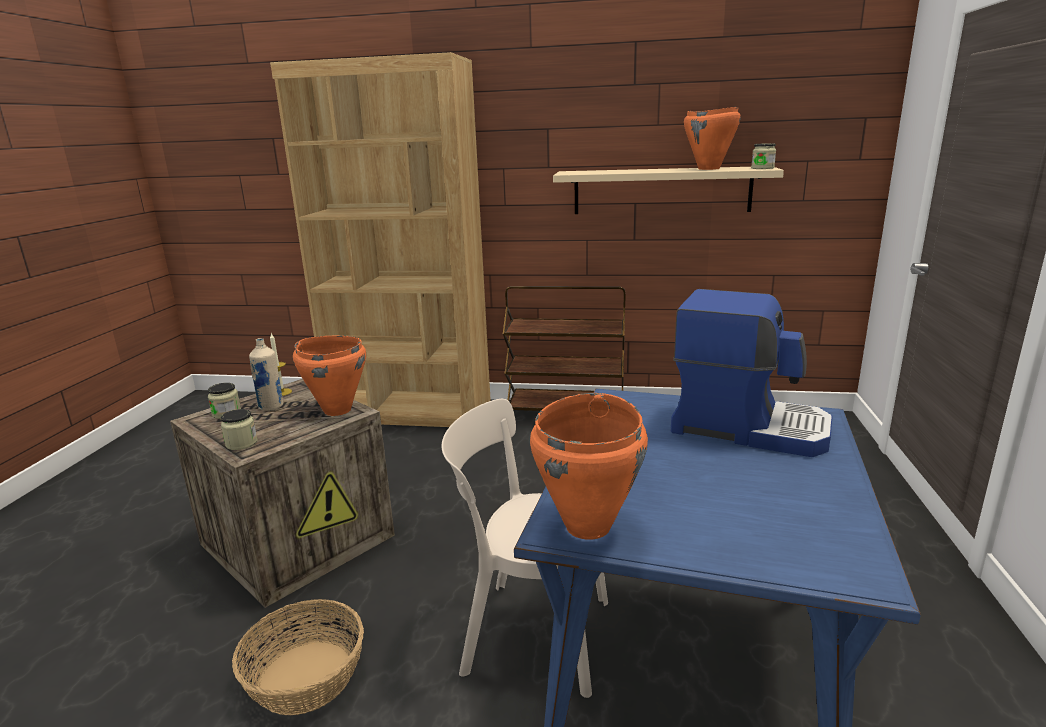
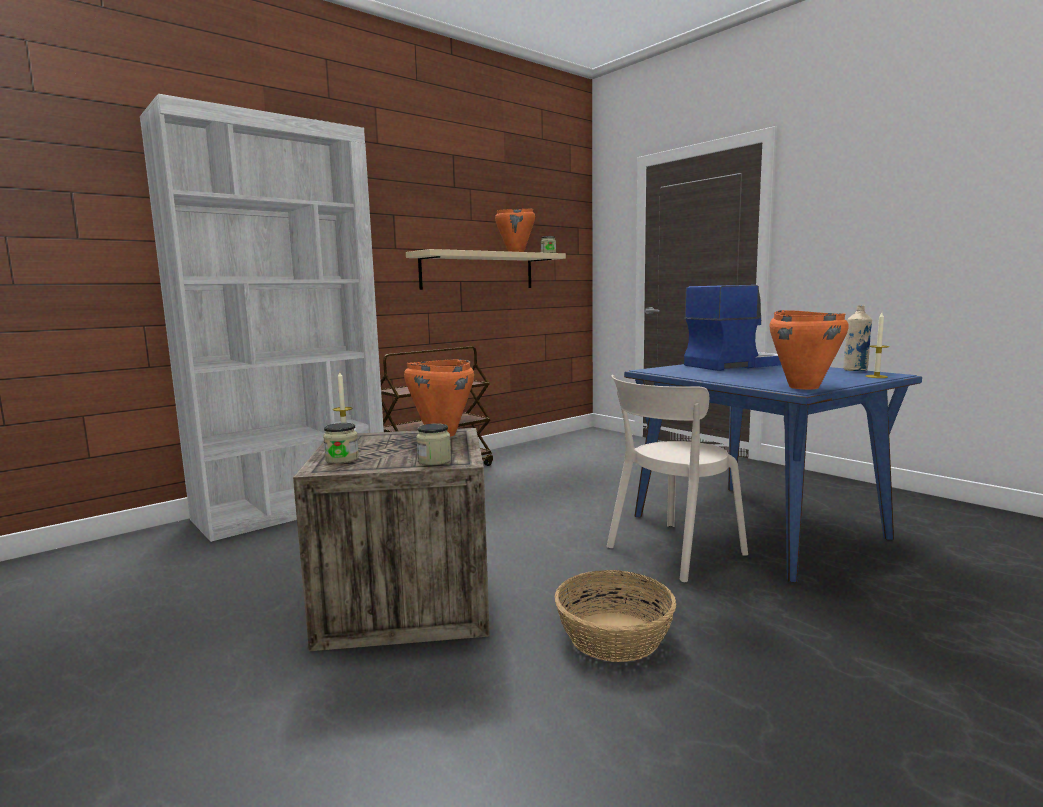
camera: 50 degrees left, 10 degrees down
beige bottle [249,338,283,411] -> beige bottle moved to [843,305,872,371]
brown bookcase [270,52,491,427] -> white bookcase [140,94,384,542]
none -> candle [866,313,889,378]

